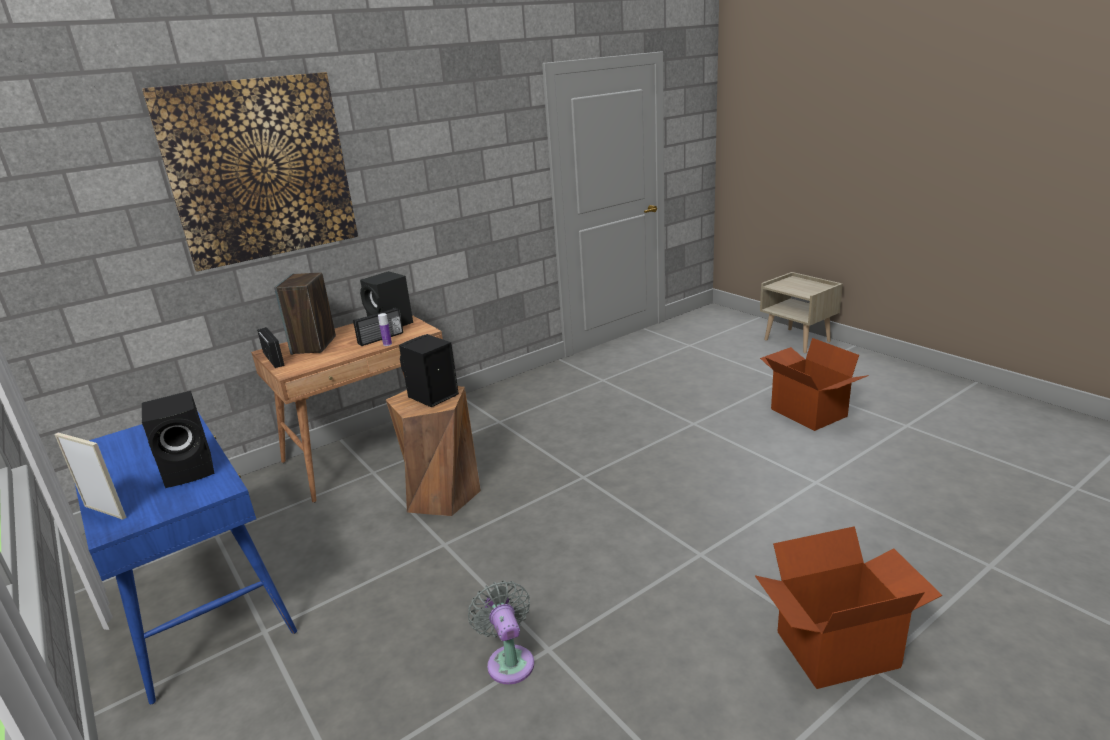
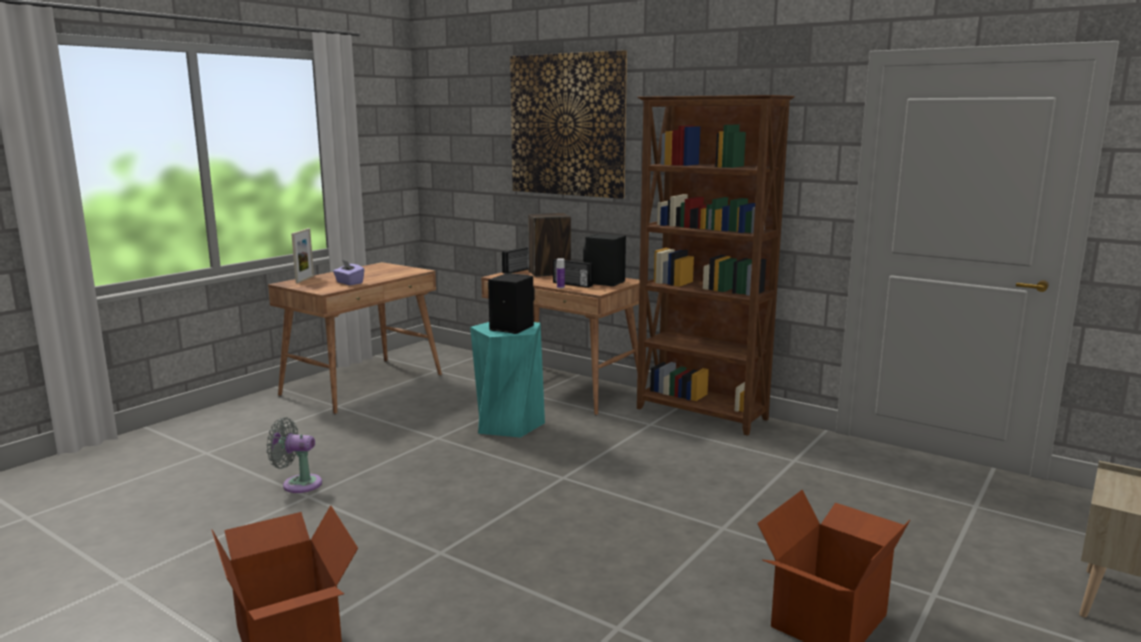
camera: 70 degrees right, 10 degrees down
blue desk [75,411,297,704] -> brown desk [268,262,442,414]
black speaker [142,391,215,488] -> purple tissue box [333,260,364,285]
brown stool [386,386,481,516] -> turquoise stool [470,322,545,438]
grey fan [468,580,534,684] -> grey fan turned 135 degrees counterclockwise [266,417,322,493]
none -> brown bookcase [637,95,795,436]

